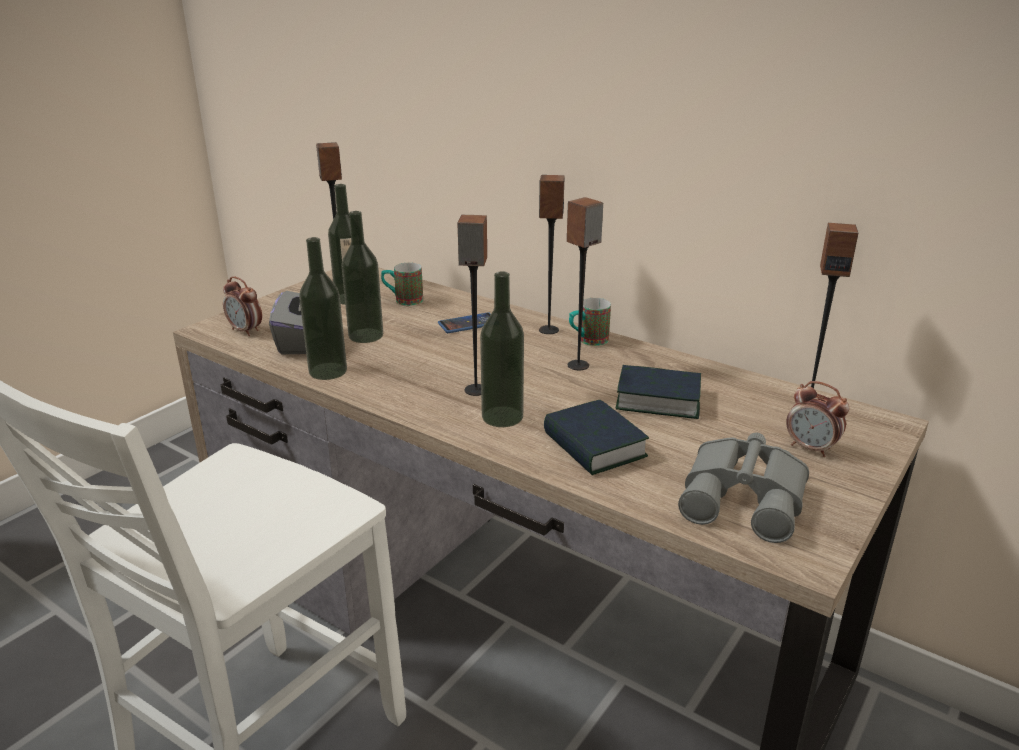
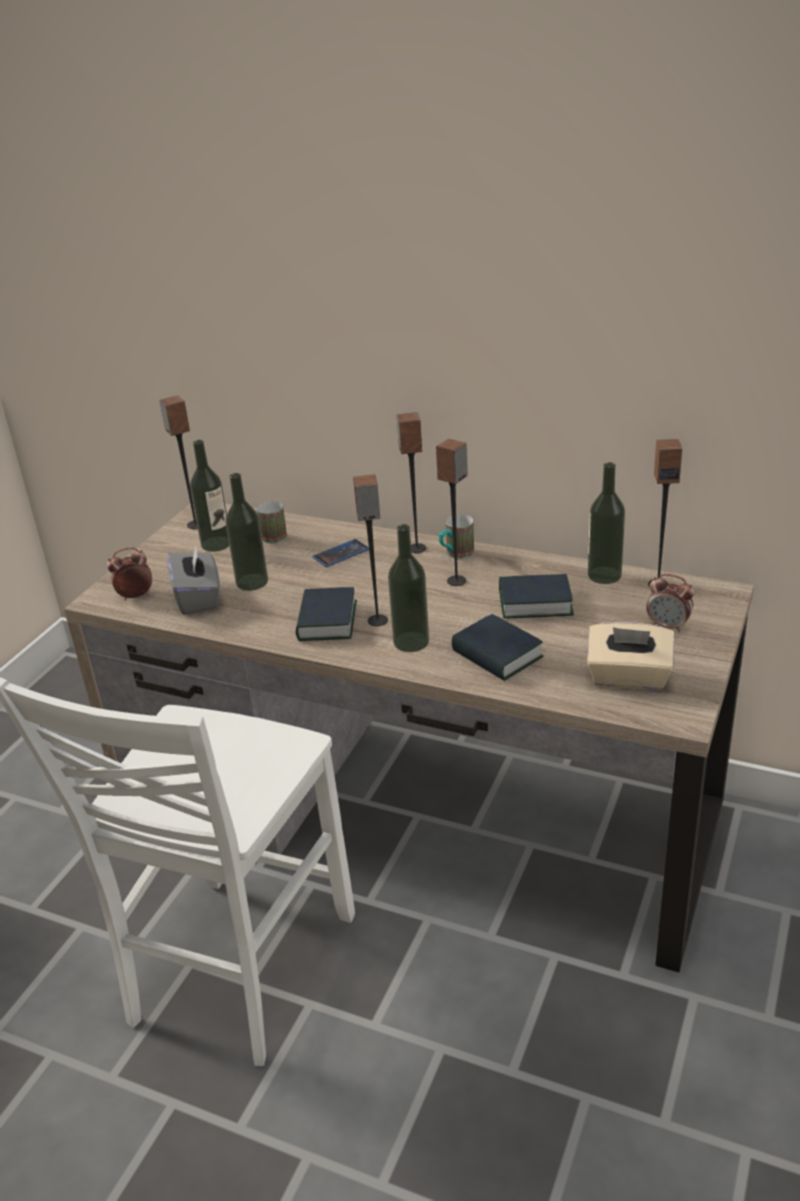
camera: 10 degrees left, 5 degrees up
alarm clock [223,276,262,336] -> alarm clock turned 135 degrees clockwise [107,547,152,601]
bottle [299,237,347,380] -> bottle moved to [588,462,625,584]
grey binoculars [678,433,809,543] -> beige tissue box [587,622,674,690]
none -> book [296,587,357,641]

